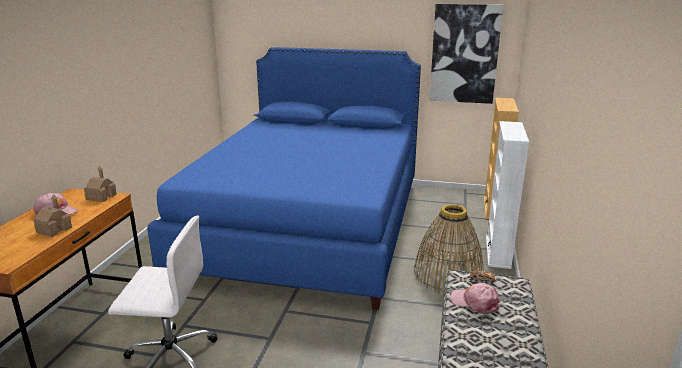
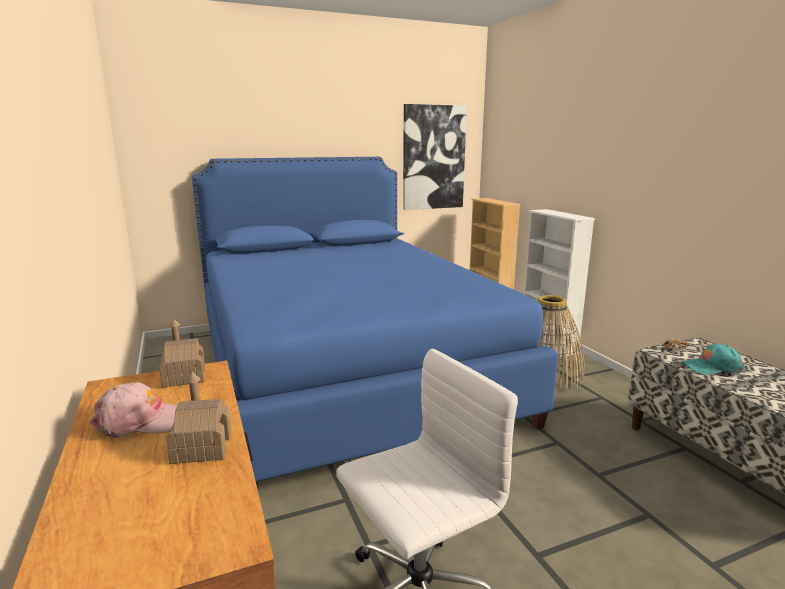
camera: 35 degrees left, 5 degrees down
pink cap [450,283,500,314] -> turquoise cap [682,344,745,375]

